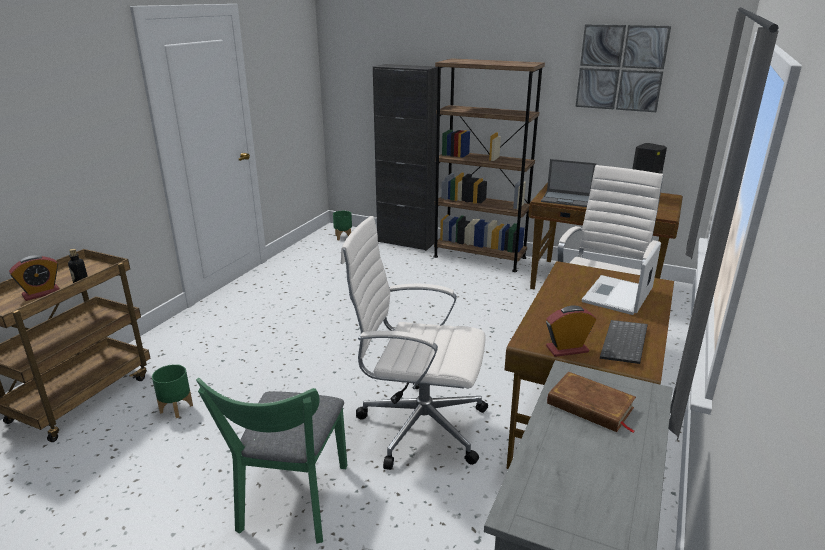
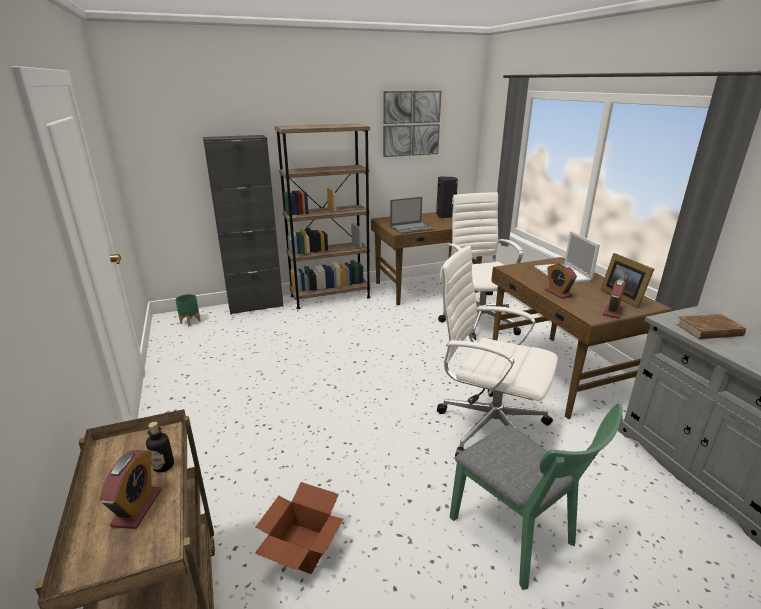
camera: 45 degrees left, 0 degrees up
green planter [152,364,193,418] -> cardboard box [255,482,343,574]
white office chair [341,216,488,470] -> white office chair turned 60 degrees clockwise [437,245,558,457]
keyboard [600,320,648,364] -> picture frame [600,253,654,308]
none -> alarm clock [545,263,577,299]

